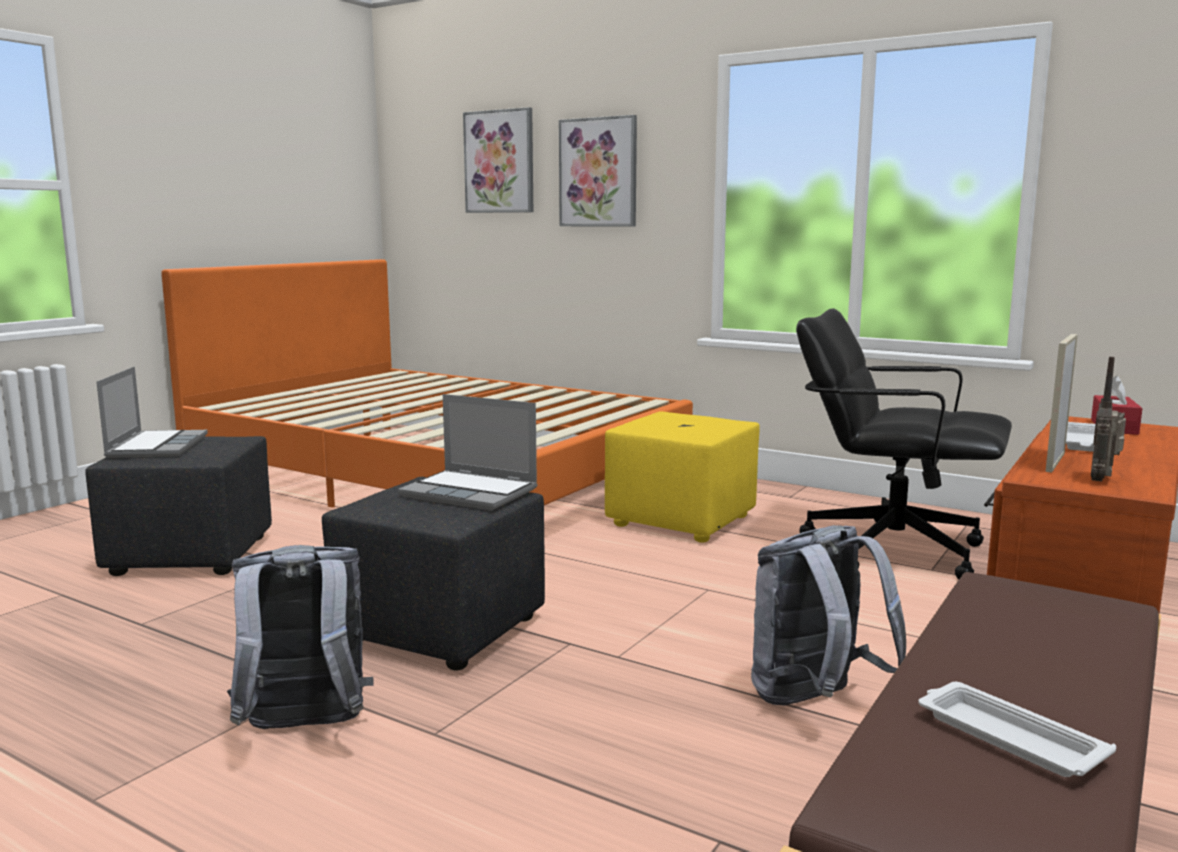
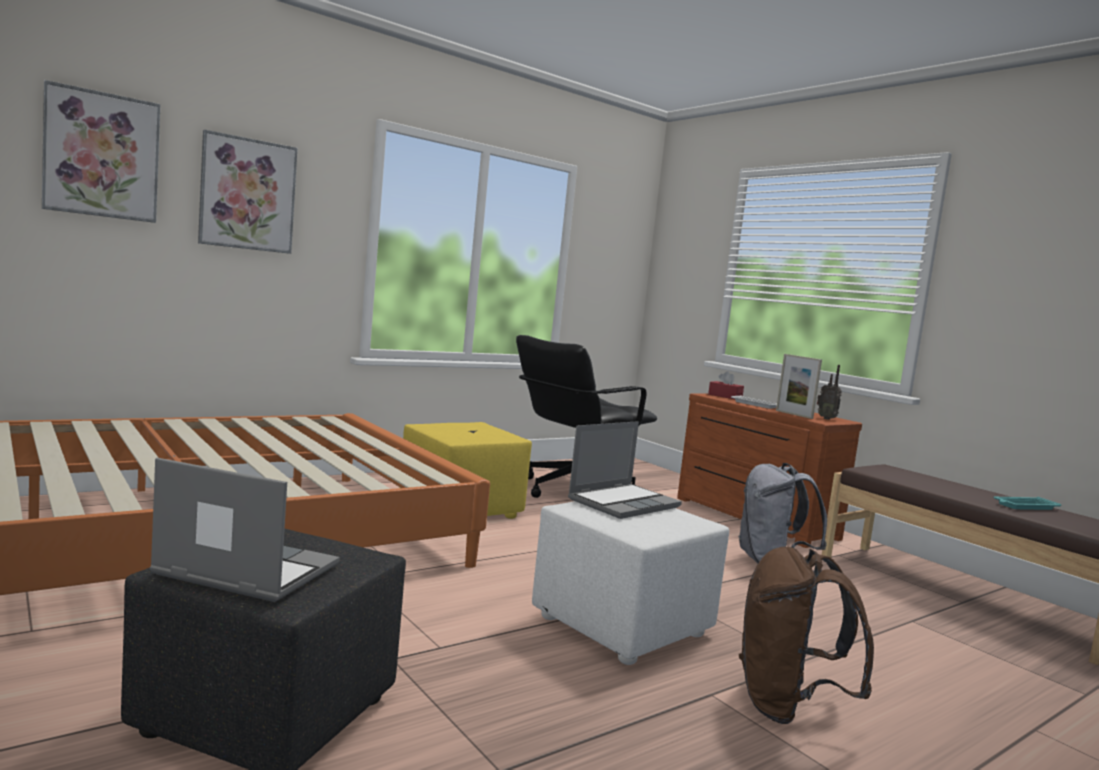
camera: 70 degrees left, 5 degrees down
grey backpack [227,545,374,729] -> brown backpack [739,547,874,724]
black ottoman [322,477,545,670] -> white ottoman [532,501,729,665]
white tray [918,682,1116,777] -> turquoise tray [993,497,1061,510]

